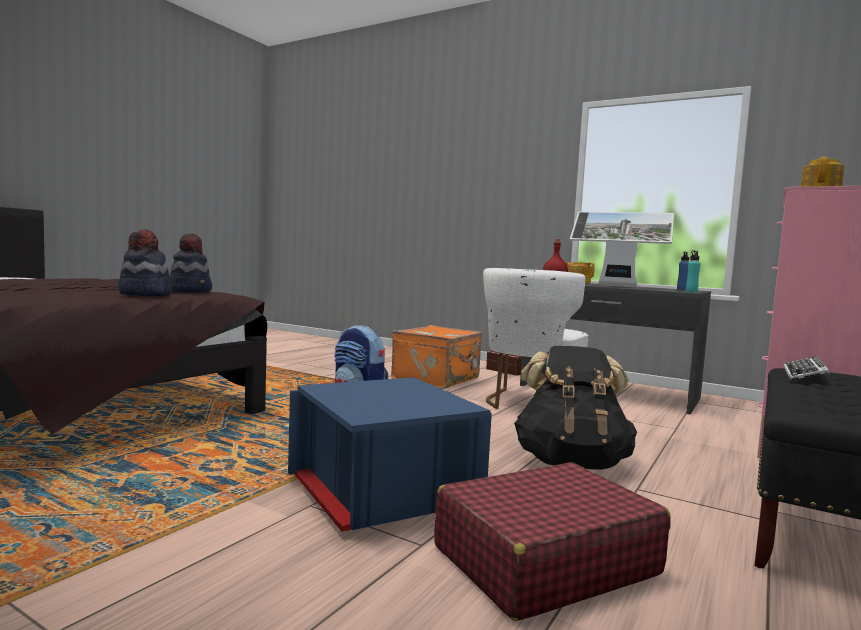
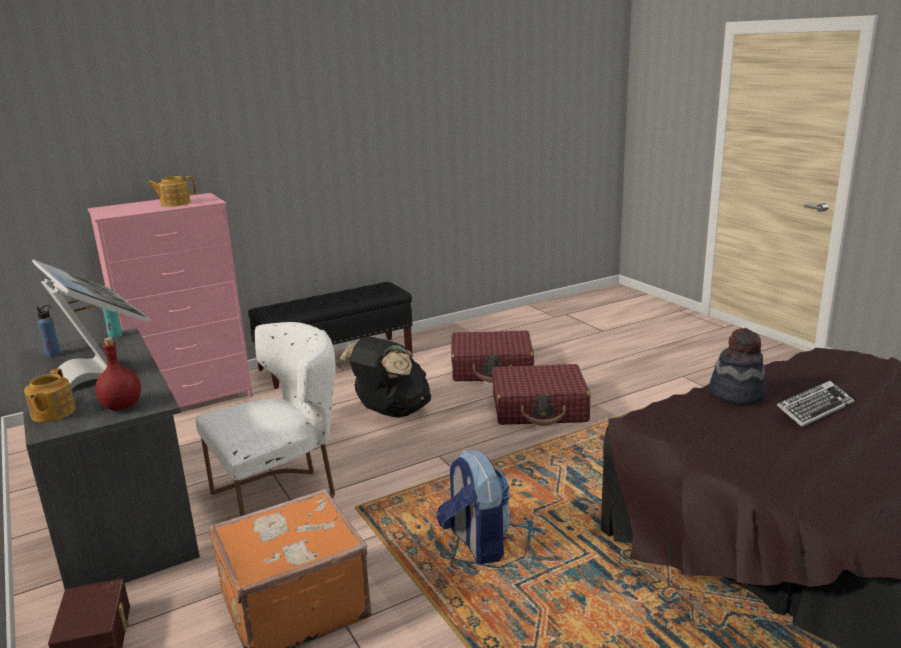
camera: 150 degrees left, 15 degrees up
hat [169,233,212,292] -> none
blue storage box [288,377,492,532] -> red suitcase [492,364,590,426]
keyboard [784,356,830,380] -> keyboard moved to [777,381,854,427]

